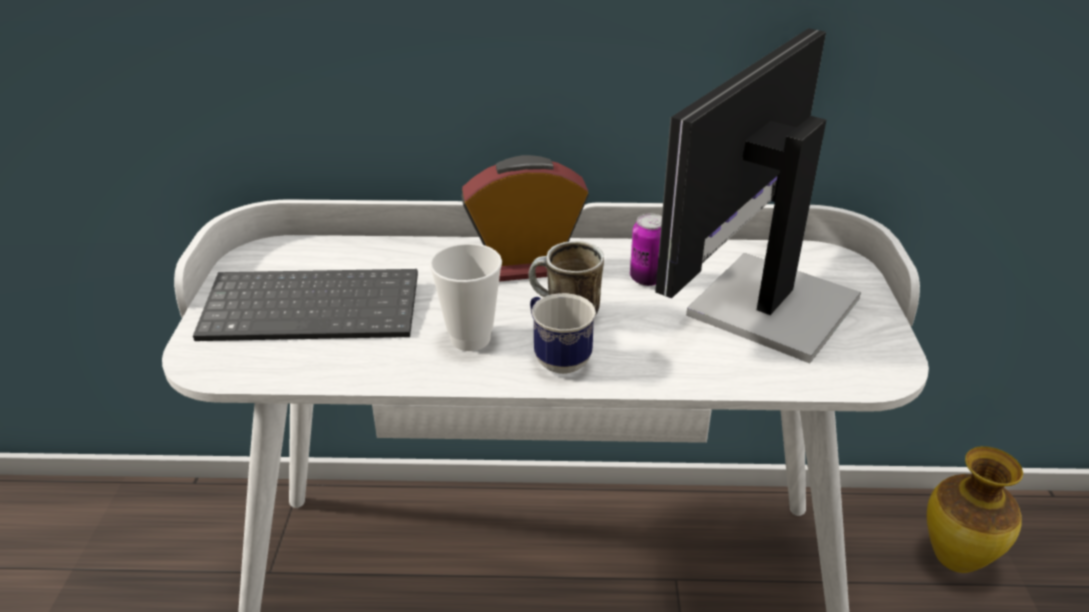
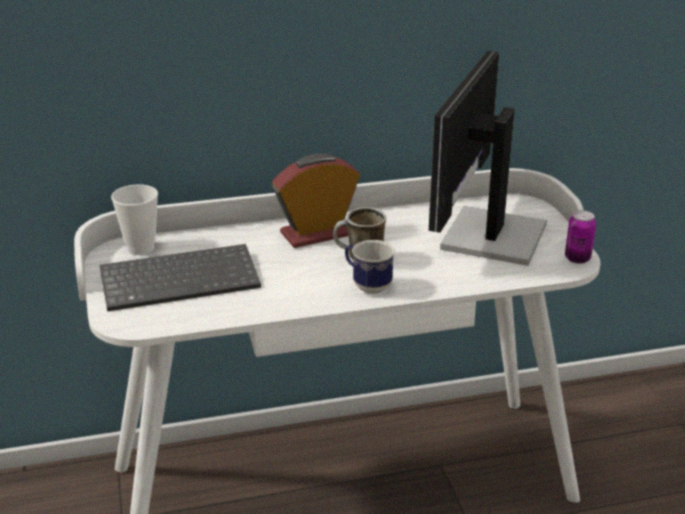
camera: 15 degrees left, 5 degrees down
cup [430,243,502,351] -> cup moved to [111,184,158,255]
can [630,214,662,286] -> can moved to [565,210,596,264]
vase [927,446,1023,573] -> none

